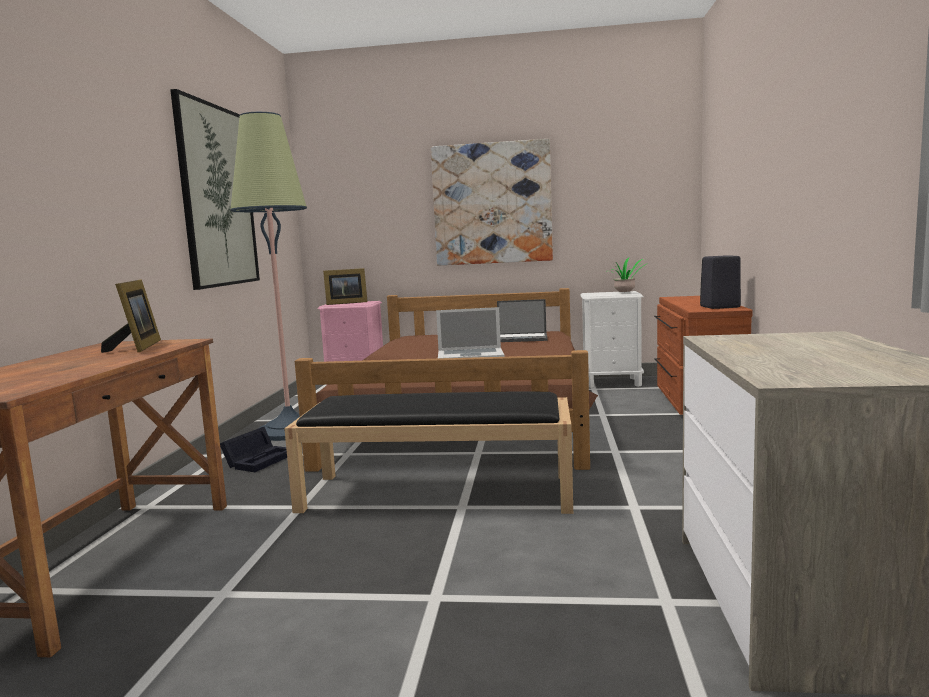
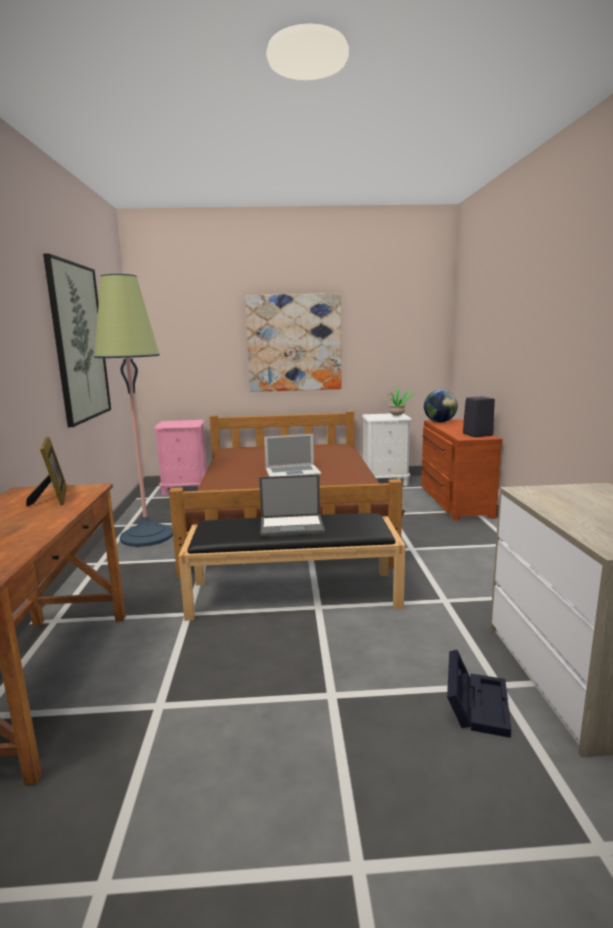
camera: 10 degrees left, 5 degrees up
black storage box [220,427,287,472] -> black storage box moved to [447,650,511,738]
picture frame [323,268,368,305] -> none
laptop [497,299,547,342] -> laptop moved to [259,474,325,537]
none -> globe [424,390,458,422]

